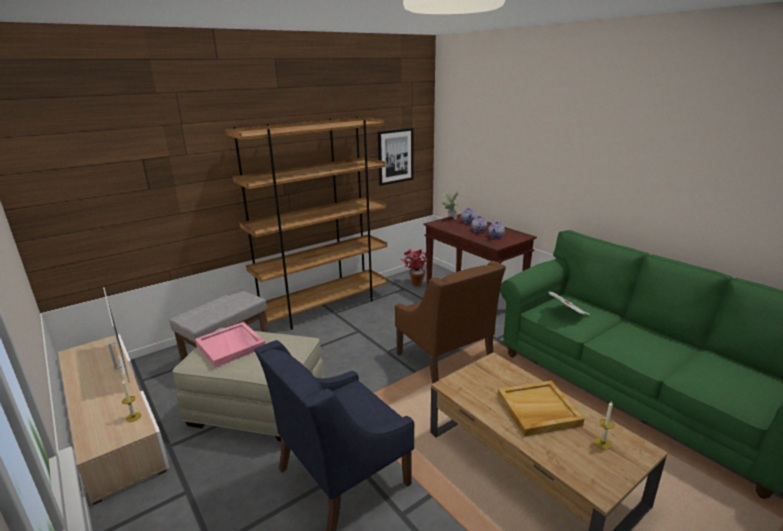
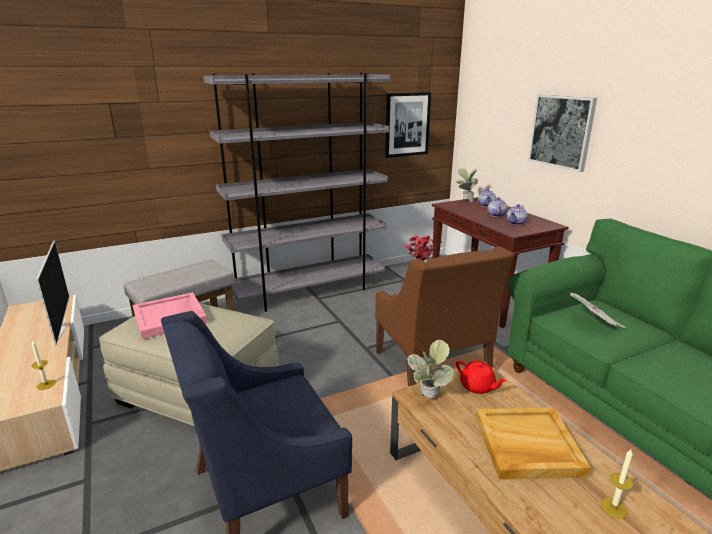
camera: 10 degrees right, 0 degrees up
brown bookcase [225,116,388,330] -> grey bookcase [203,73,390,312]
none -> potted plant [408,340,454,398]
none -> red teapot [456,361,507,394]
none -> picture [528,94,597,172]

